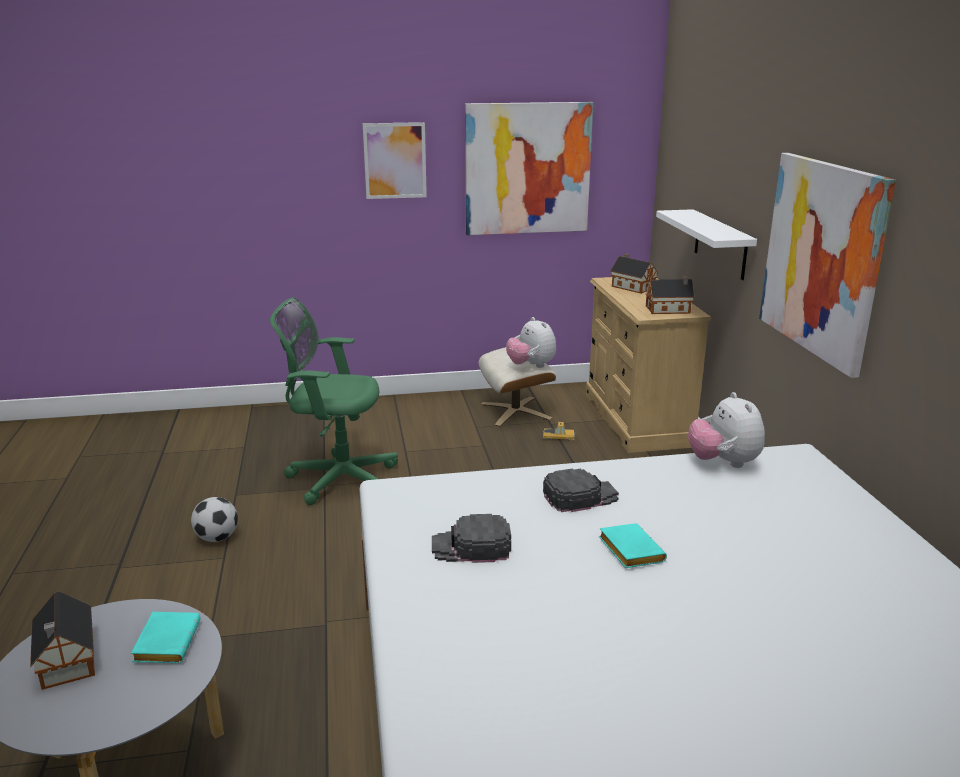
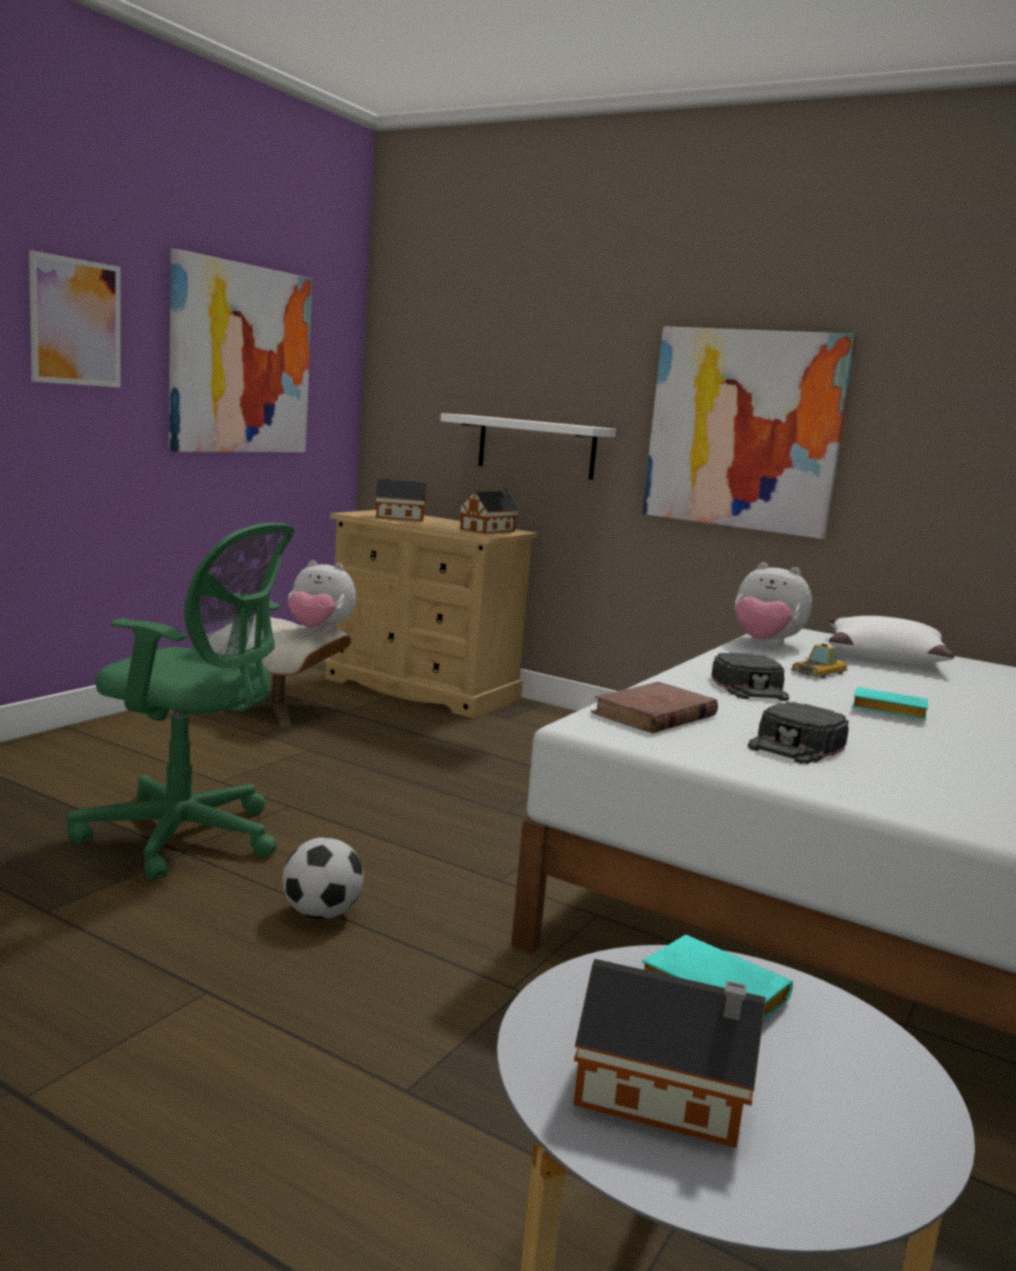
camera: 50 degrees left, 10 degrees down
football [191,497,238,542] -> football moved to [283,837,363,919]
green office chair [270,297,398,505] -> green office chair turned 120 degrees counterclockwise [67,523,295,881]
toy car [543,422,576,441] -> toy car moved to [791,643,848,678]
black cap [543,468,619,512] -> black cap turned 150 degrees clockwise [711,653,789,701]
none -> brown book [591,682,718,733]
none -> white pillow [829,616,954,663]

